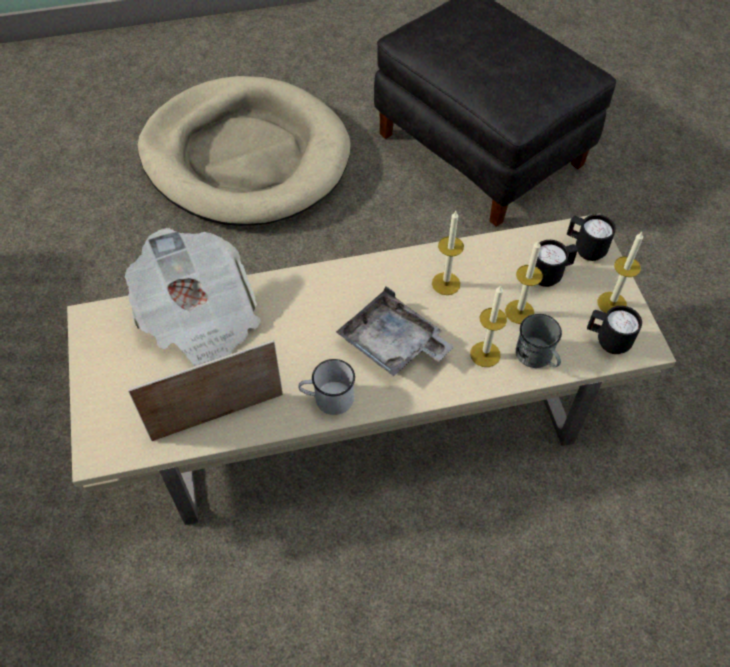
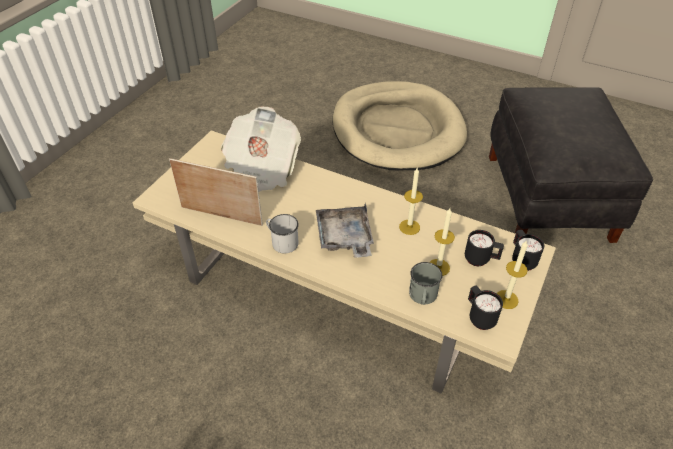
camera: 40 degrees right, 10 degrees down
candle [470,285,507,367] -> none

